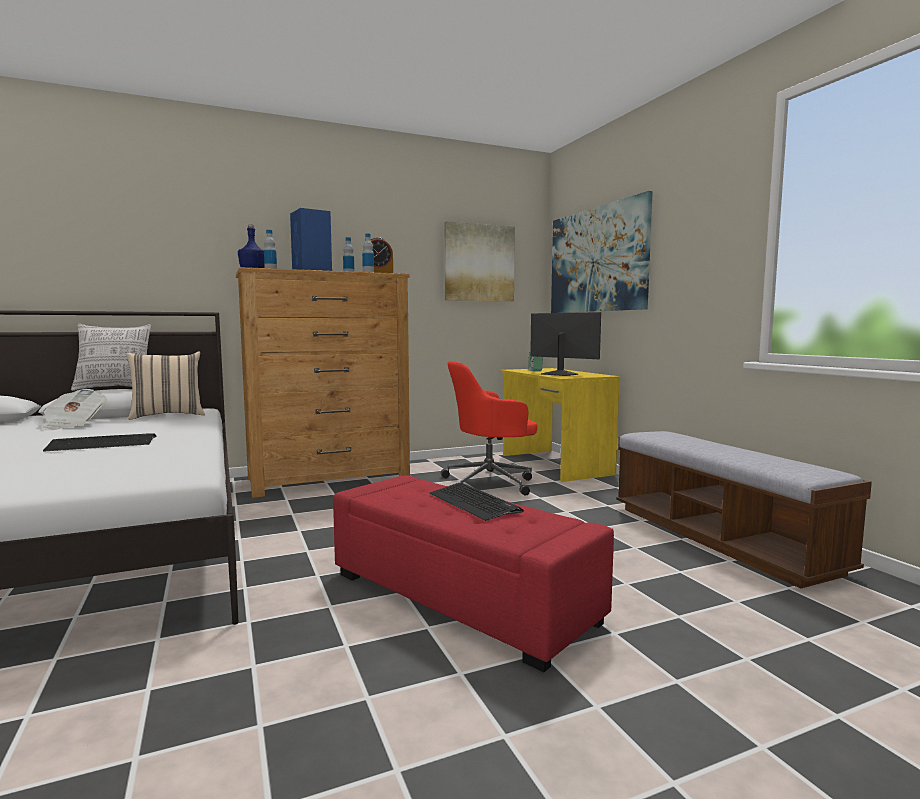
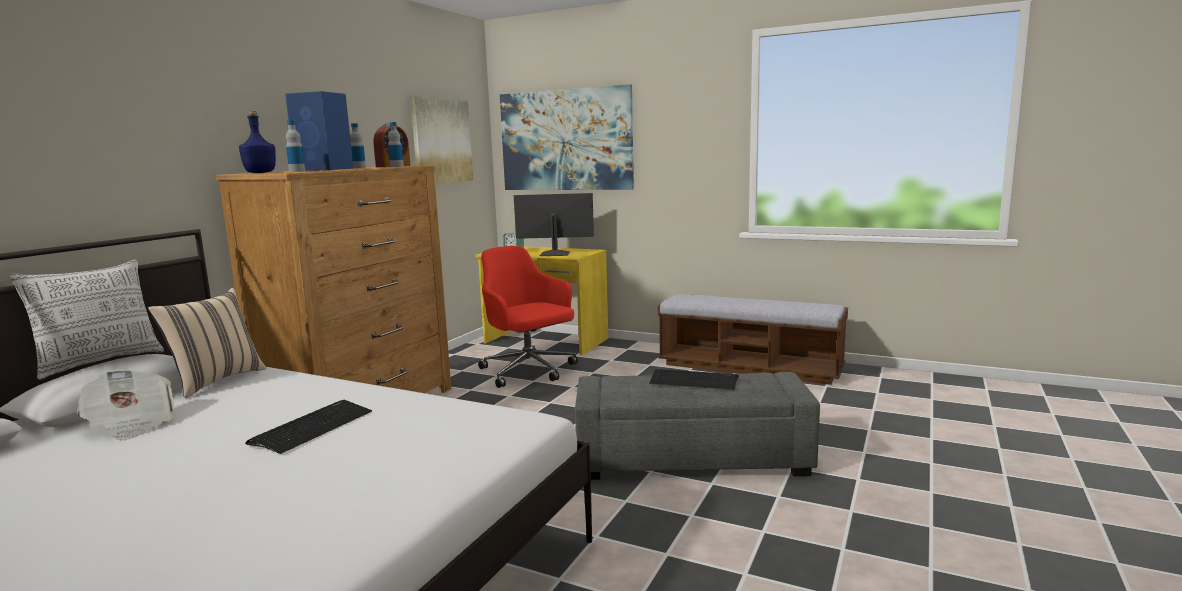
camera: 40 degrees left, 5 degrees up
red ottoman [333,475,614,672] -> grey ottoman [575,372,820,480]
red office chair [441,361,537,496] -> red office chair turned 105 degrees clockwise [478,246,578,388]

